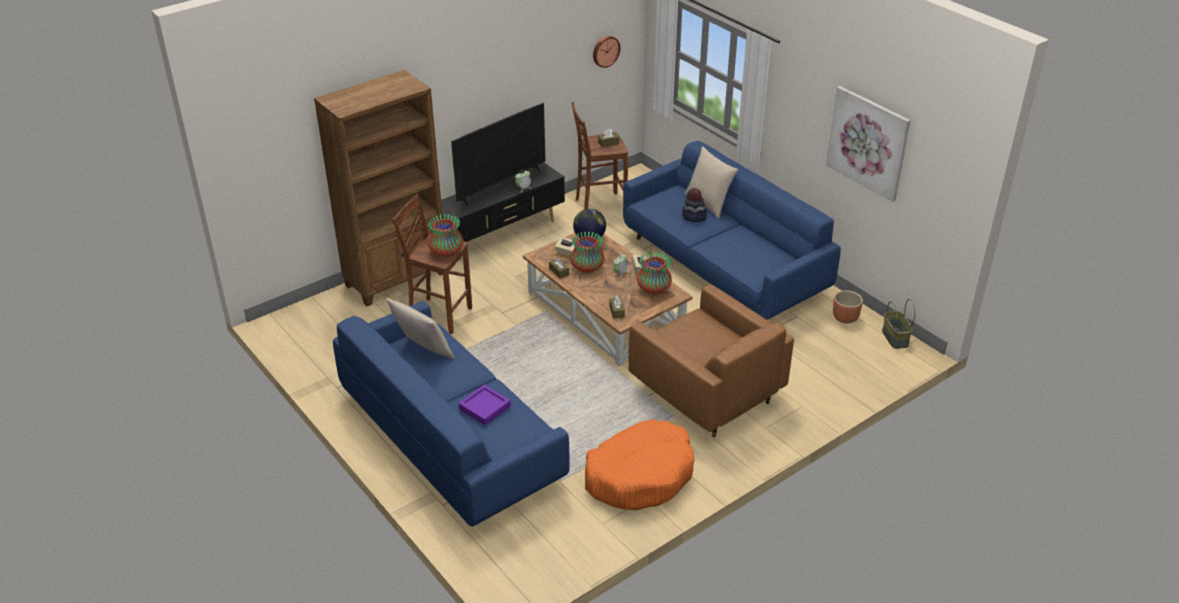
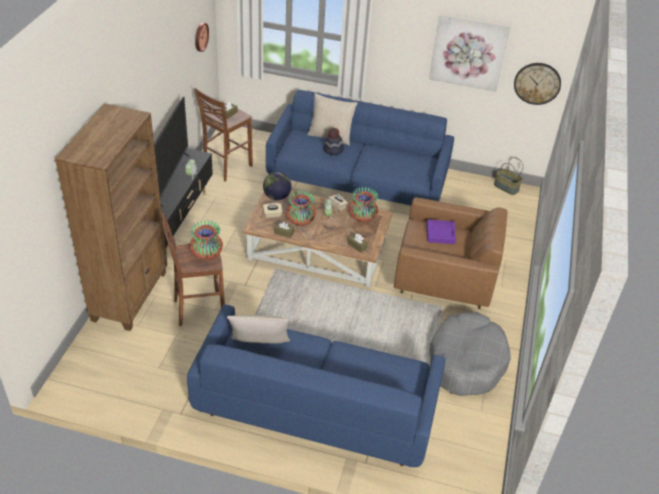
camera: 40 degrees left, 5 degrees up
purple tray [458,385,511,426] -> purple tray moved to [427,219,456,244]
orange dog bed [585,419,694,510] -> grey dog bed [429,312,511,396]
brown planter [833,291,863,323] -> none
none -> wall clock [514,63,561,105]

